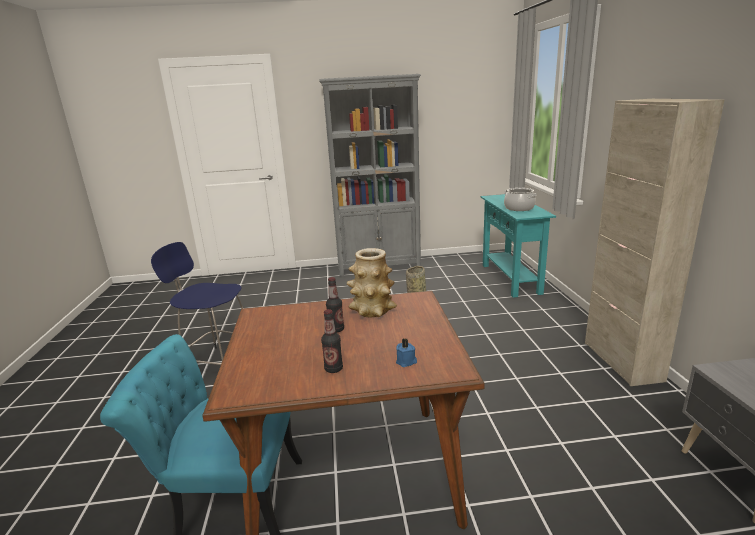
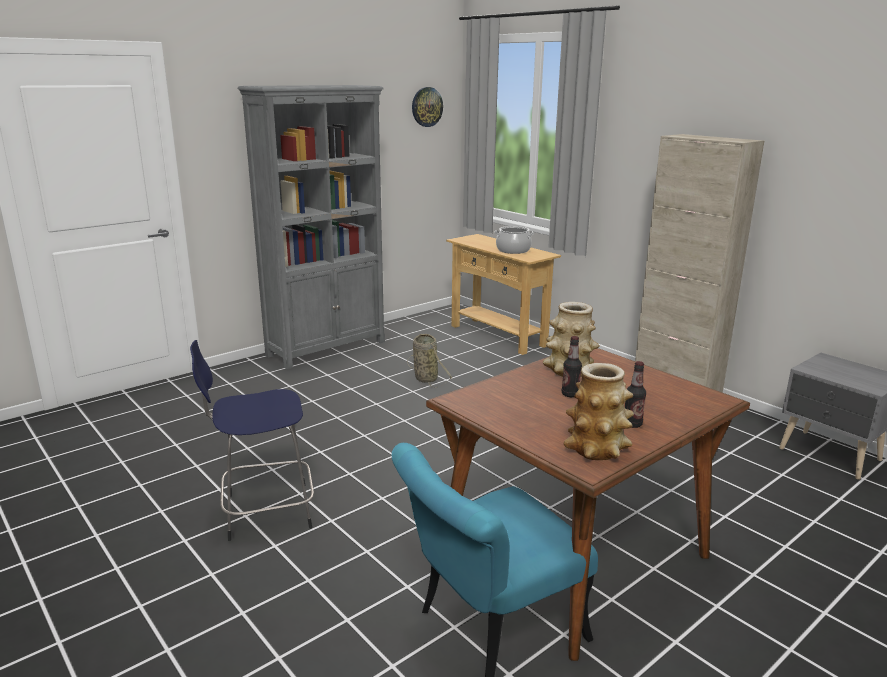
camera: 35 degrees left, 0 degrees up
blue candle [396,339,417,367] -> none
turquoise console table [481,194,556,298] -> beige console table [446,234,561,355]
none -> wall clock [412,87,443,127]
none -> vase [563,363,634,460]

